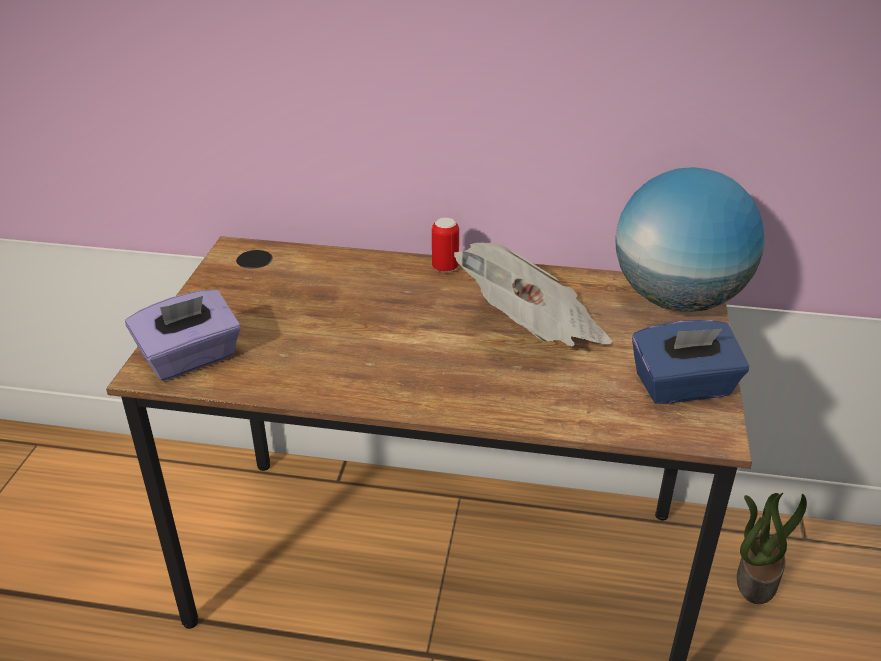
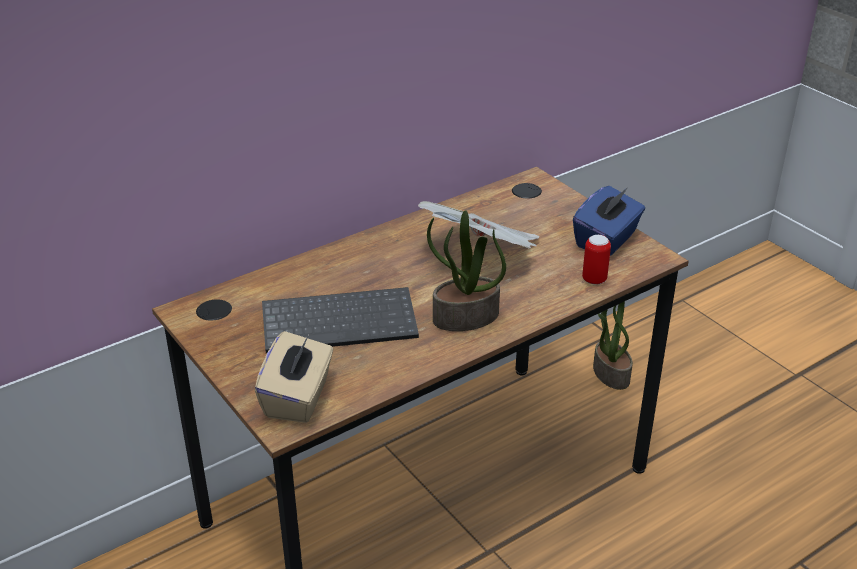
camera: 45 degrees left, 0 degrees up
purple tissue box [125,290,241,381] -> beige tissue box [255,331,333,423]
can [432,218,459,273] -> can moved to [582,235,611,285]
globe [615,167,765,312] -> none
none -> keyboard [262,287,419,353]
none -> potted plant [427,210,506,331]

